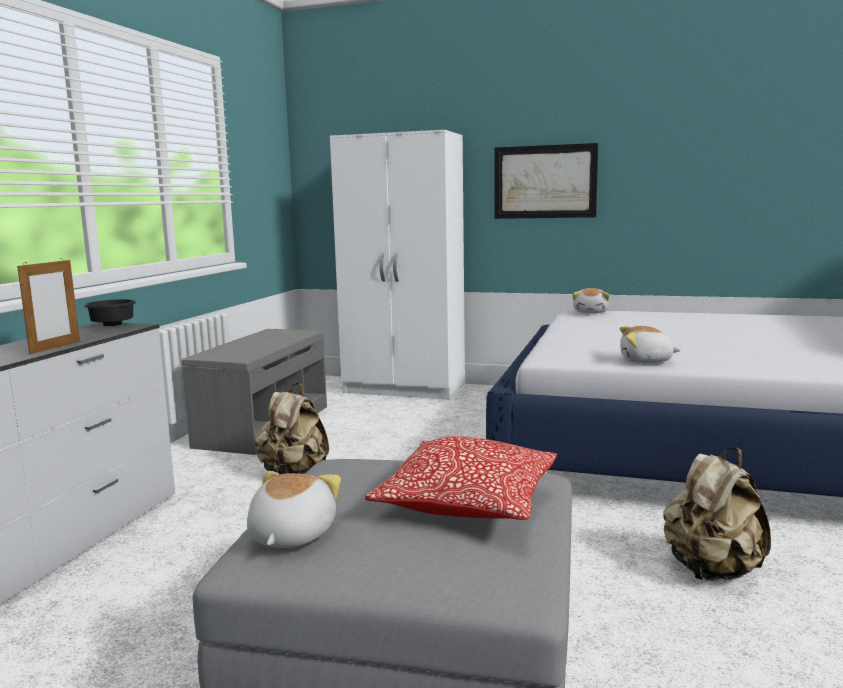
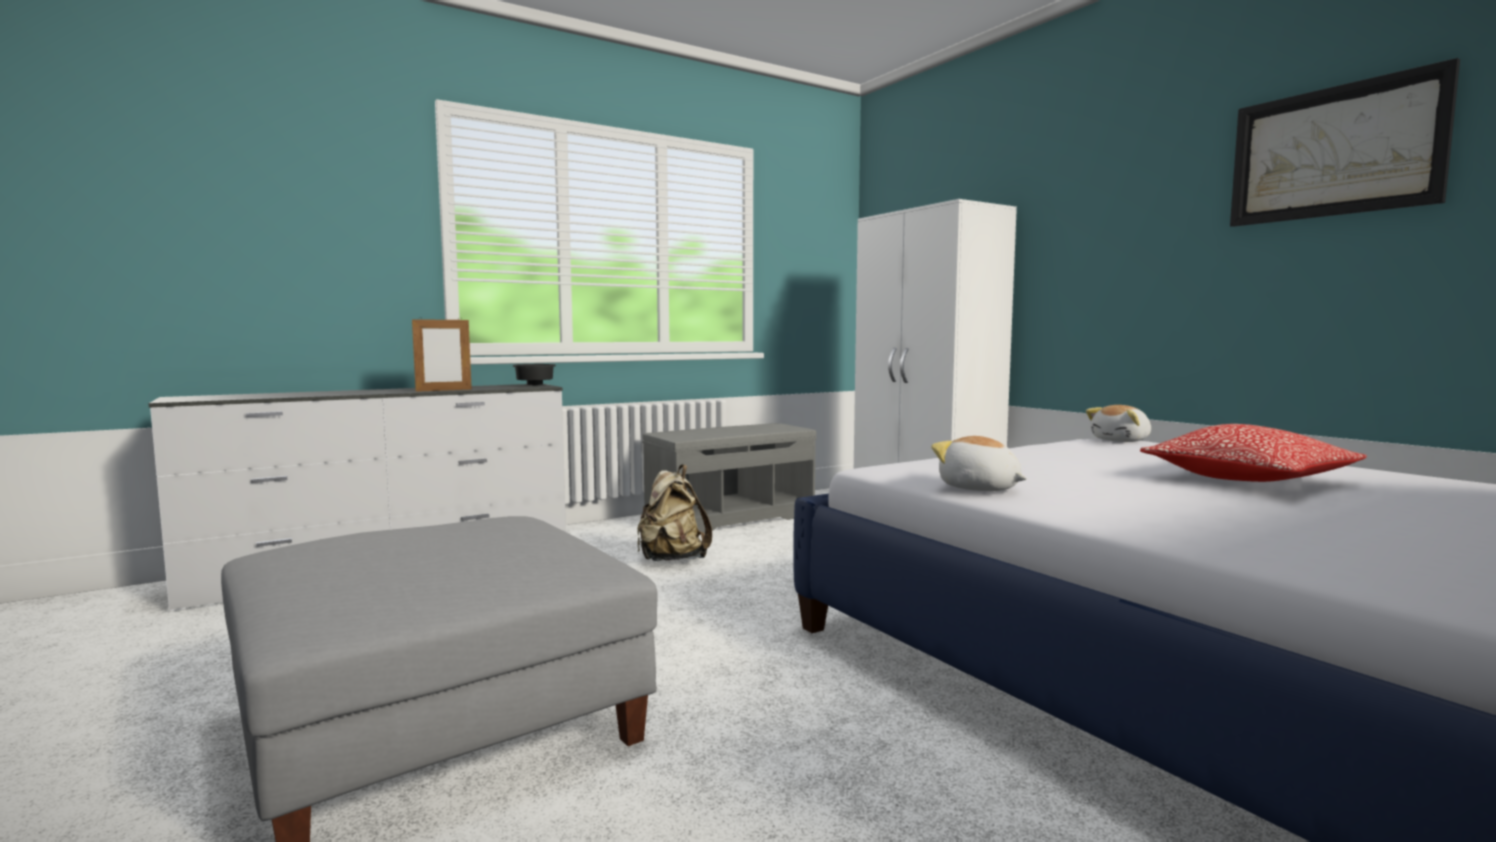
camera: 40 degrees right, 5 degrees down
plush toy [247,471,341,548] -> none
pillow [365,436,557,520] -> pillow moved to [1140,424,1367,482]
picture [495,143,598,219] -> picture moved to [1230,58,1460,227]
beige backpack [663,448,771,581] -> none

